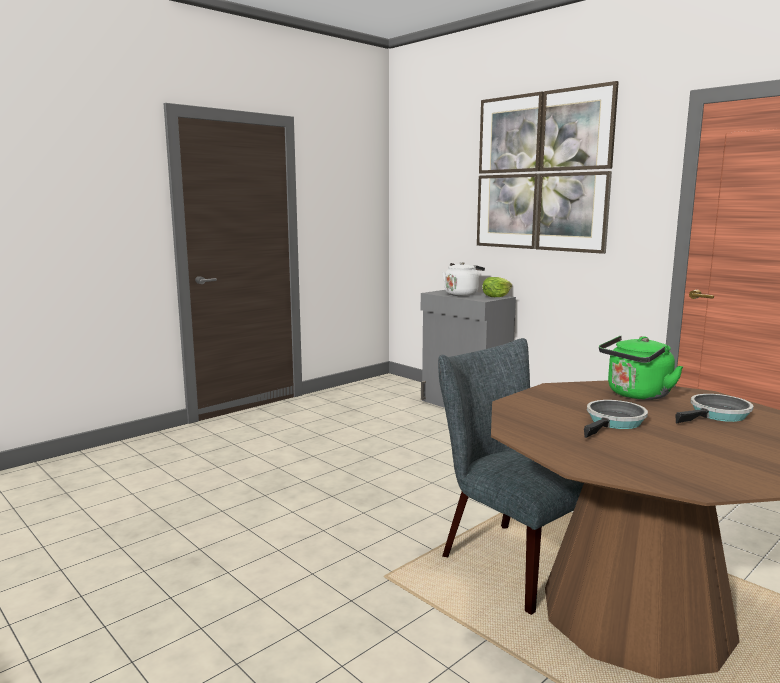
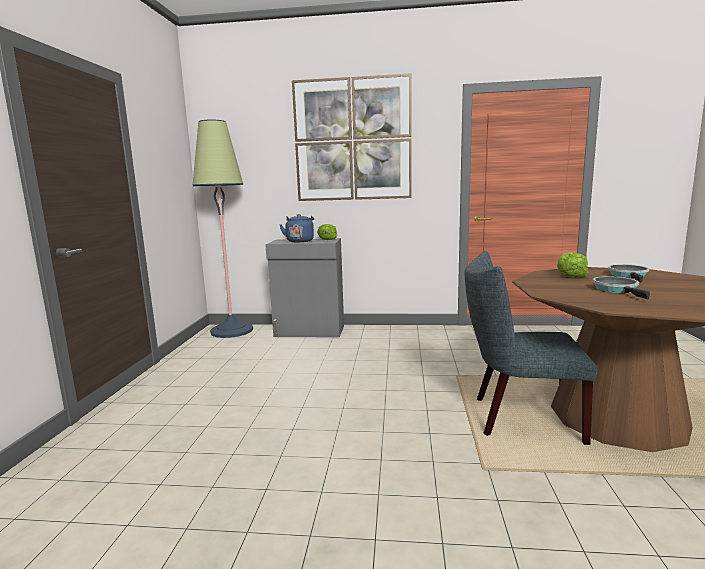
camera: 40 degrees left, 0 degrees up
white kettle [442,262,485,296] -> blue kettle [279,214,314,242]
green kettle [599,336,683,400] -> lettuce [557,252,588,278]
none -> floor lamp [193,120,253,338]

